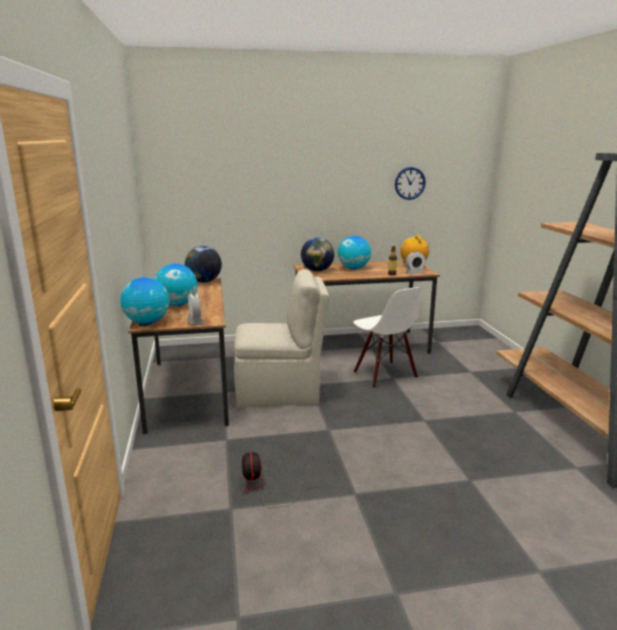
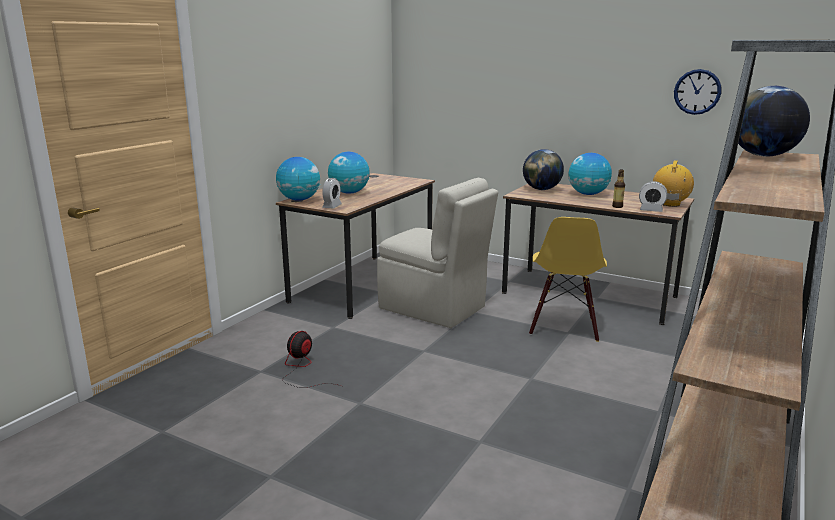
camera: 40 degrees right, 0 degrees up
globe [185,246,222,283] -> globe moved to [738,86,810,157]
white chair [353,287,421,389] -> yellow chair [529,217,607,342]

